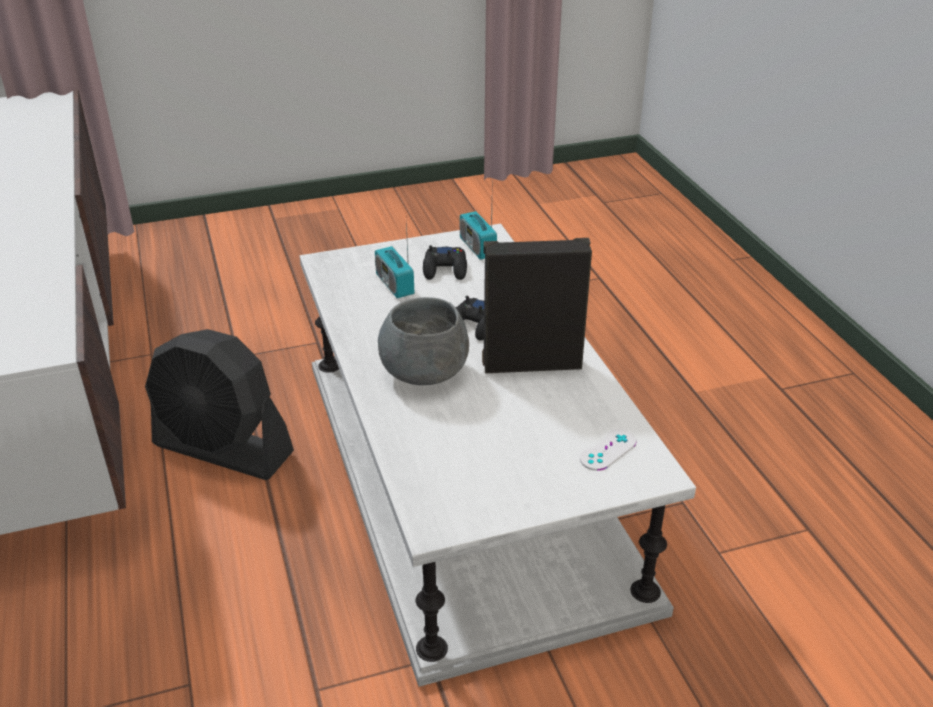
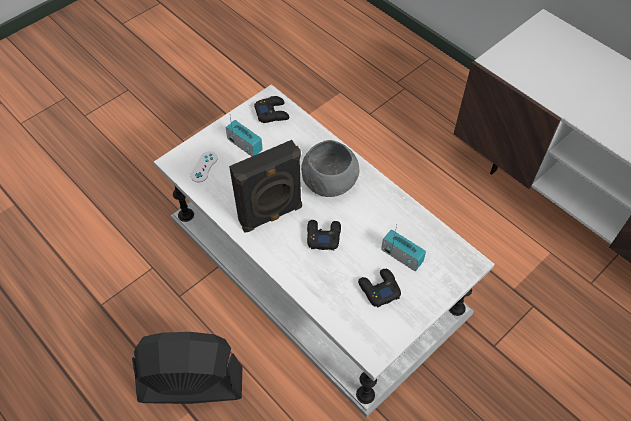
camera: 155 degrees right, 20 degrees up
black fan [145,329,294,480] -> black fan moved to [132,332,242,404]
radio [460,180,497,260] -> radio moved to [226,110,263,156]
none -> black game controller [254,96,289,123]

